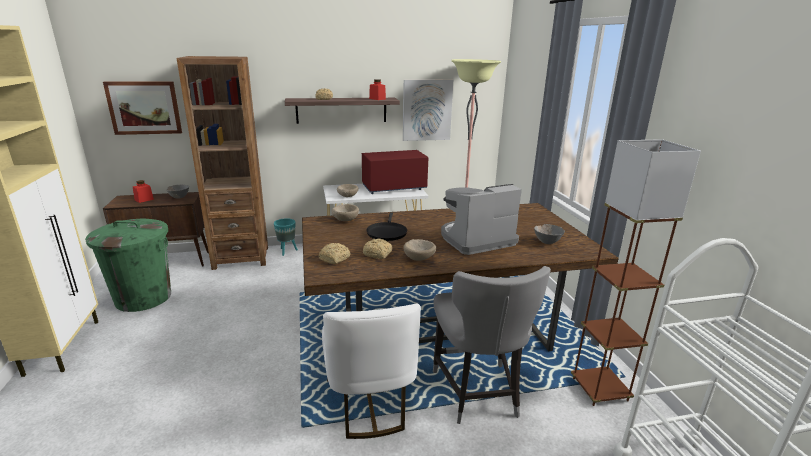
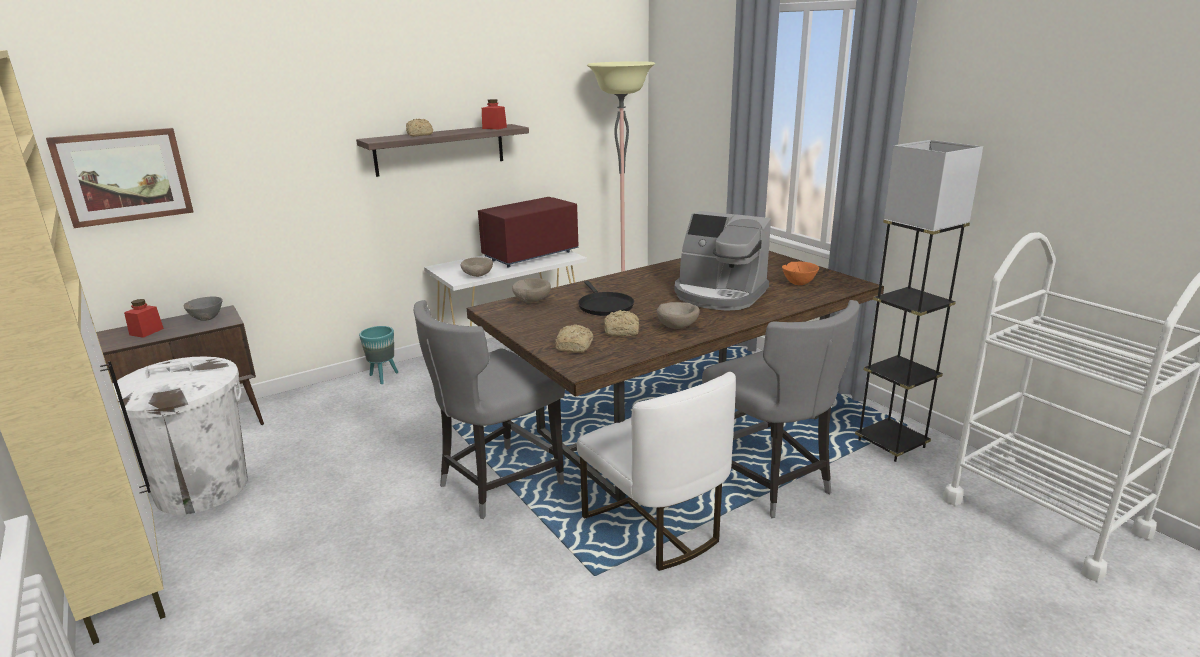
camera: 20 degrees left, 0 degrees up
green trash can [85,219,171,312] -> white trash can [113,357,247,515]
brown bookcase [176,56,268,270] -> none
picture [403,80,453,141] -> none
coffee machine [441,184,522,255] -> coffee machine turned 105 degrees counterclockwise [675,211,771,311]
grey bowl [534,224,565,244] -> orange bowl [782,262,819,285]
brown floor lamp [571,139,701,406] -> grey floor lamp [855,140,983,462]
none -> grey chair [414,300,565,519]

